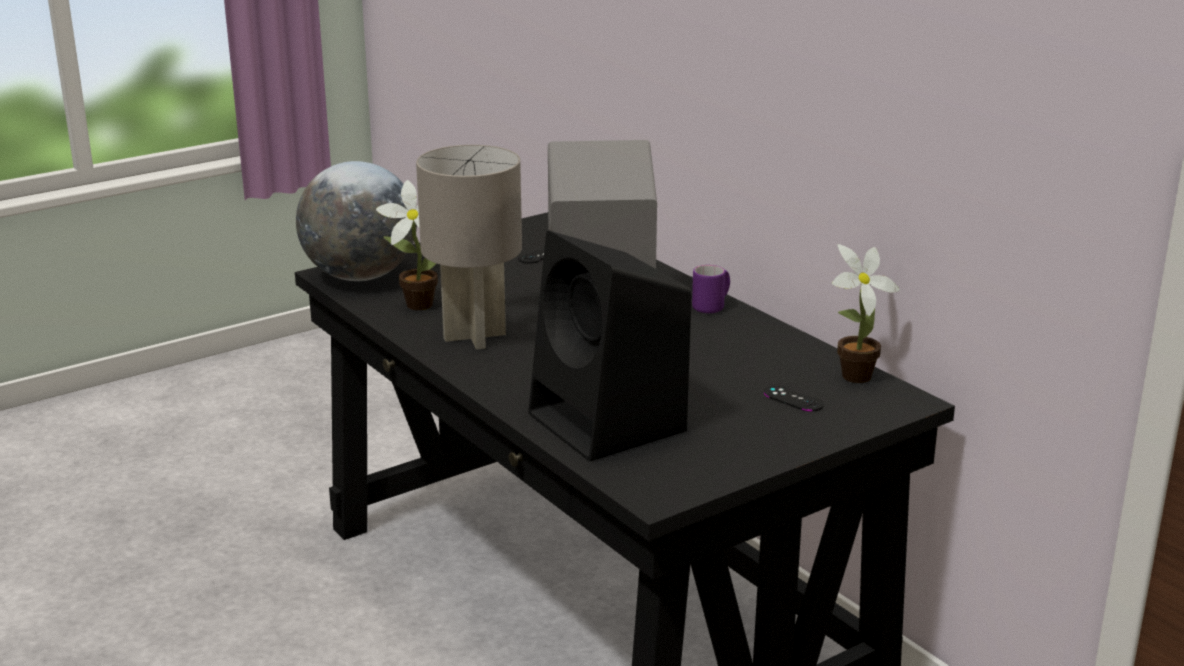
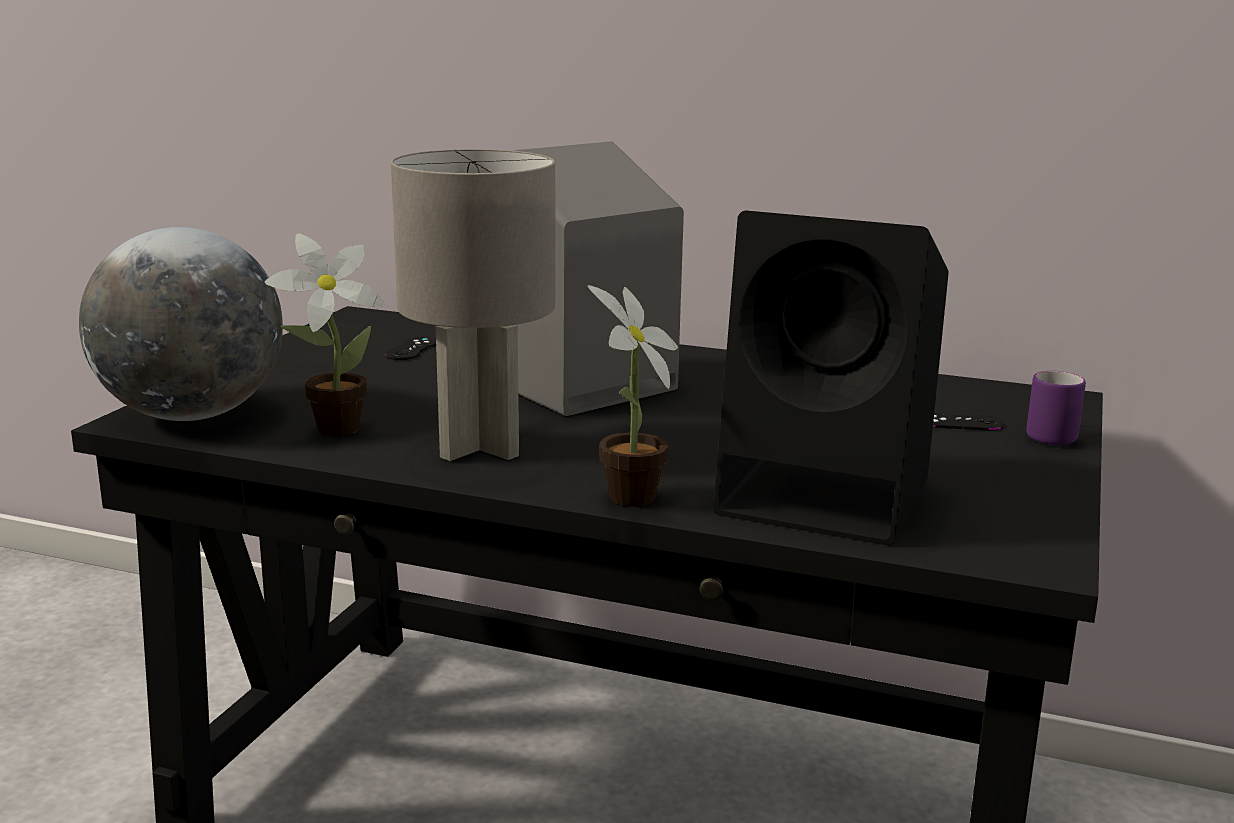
camera: 35 degrees left, 5 degrees down
purple mug [692,265,730,313] -> purple mug moved to [1026,371,1086,445]
potted plant [832,244,900,383] -> potted plant moved to [587,285,678,506]

